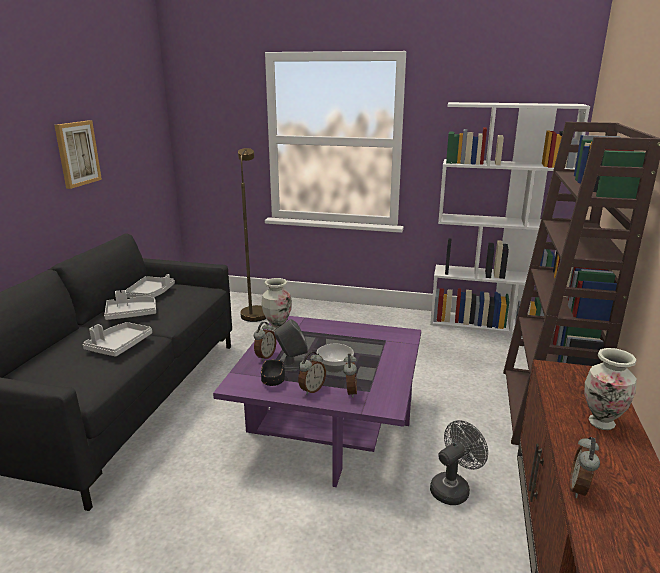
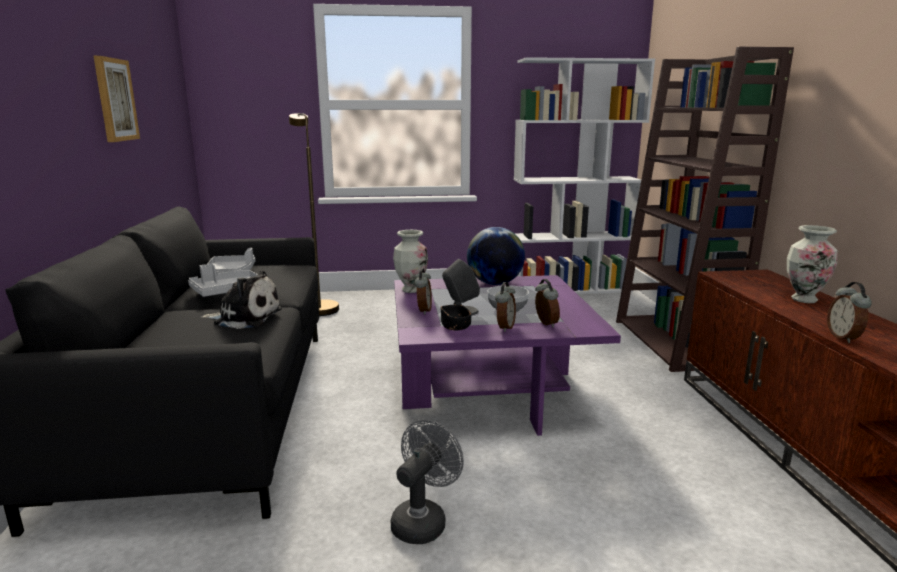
camera: 20 degrees left, 5 degrees down
grey tray [83,322,152,357] -> plush toy [201,270,282,329]
grey fan [430,420,488,505] -> grey fan moved to [391,420,464,544]
none -> globe [467,227,525,285]

